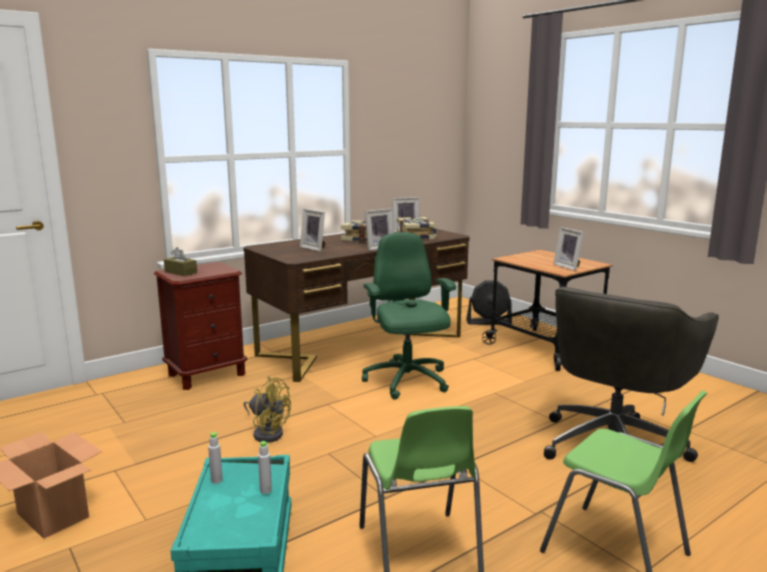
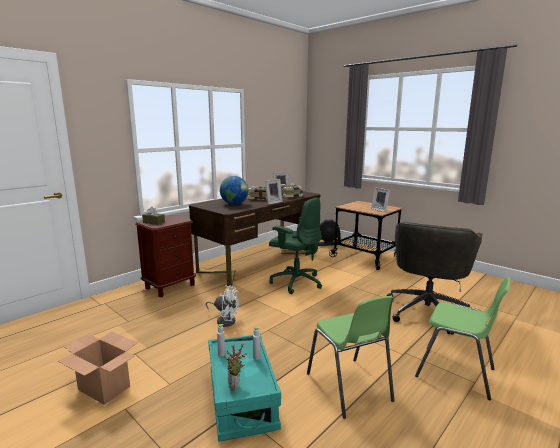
camera: 10 degrees left, 0 degrees up
yellow fan [244,376,291,442] -> white fan [206,285,239,327]
picture frame [300,209,325,251] -> globe [220,176,248,205]
green office chair [362,232,456,400] -> green office chair turned 150 degrees clockwise [269,198,322,294]
none -> potted plant [223,344,247,392]

